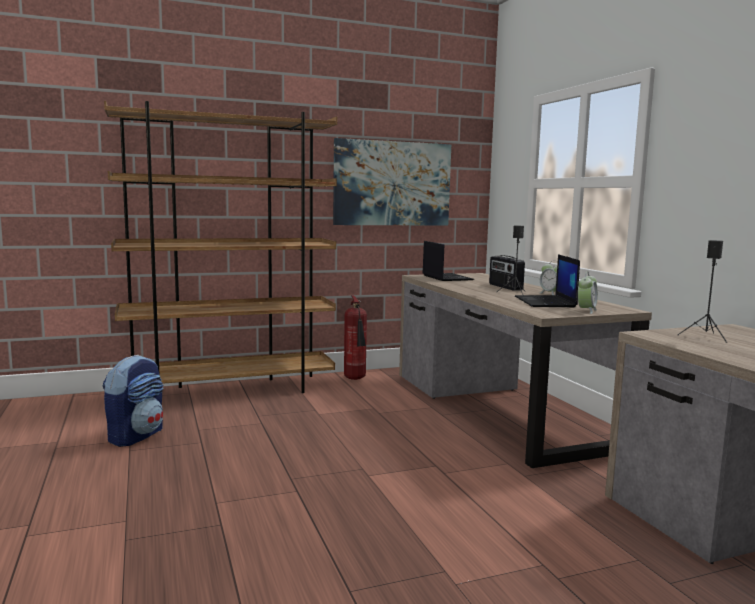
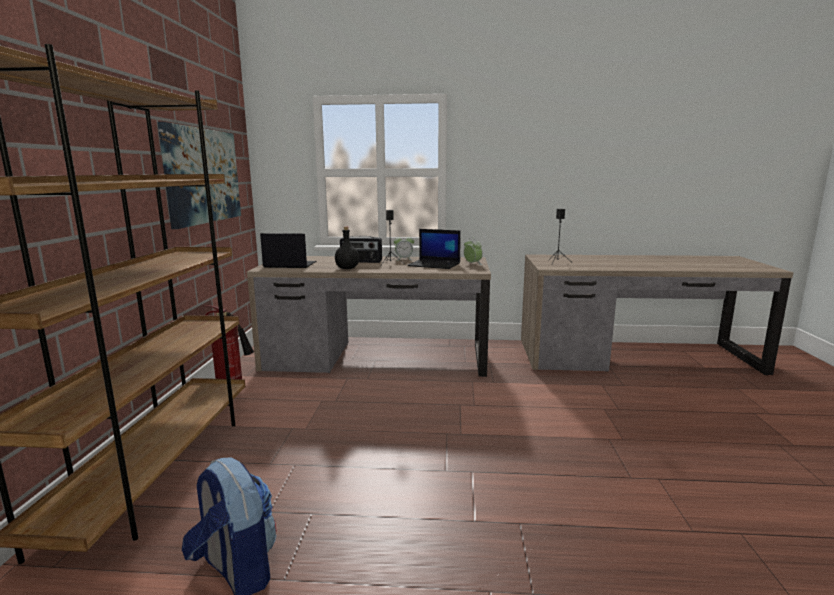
camera: 65 degrees left, 5 degrees up
none -> black bottle [335,226,359,269]

